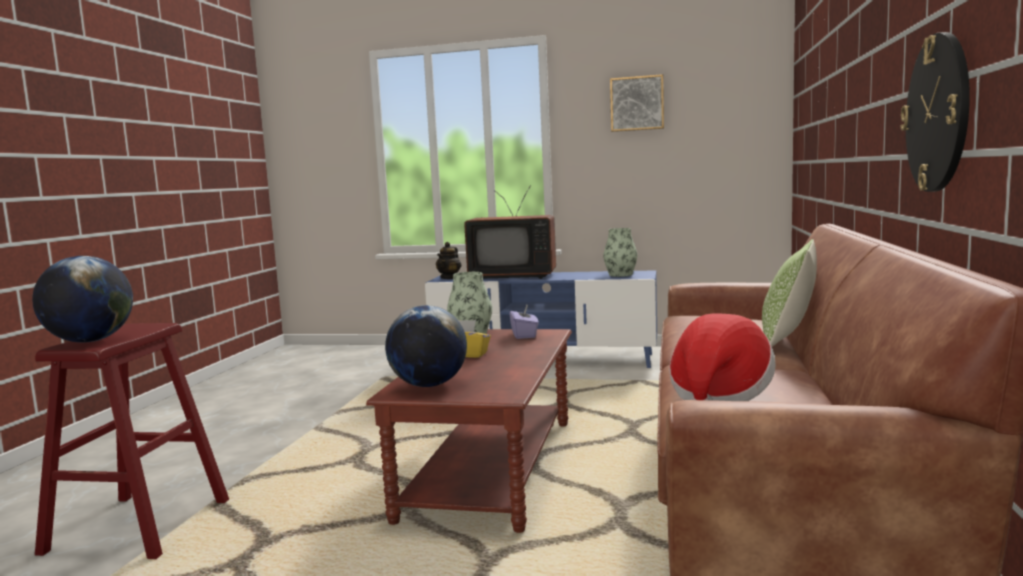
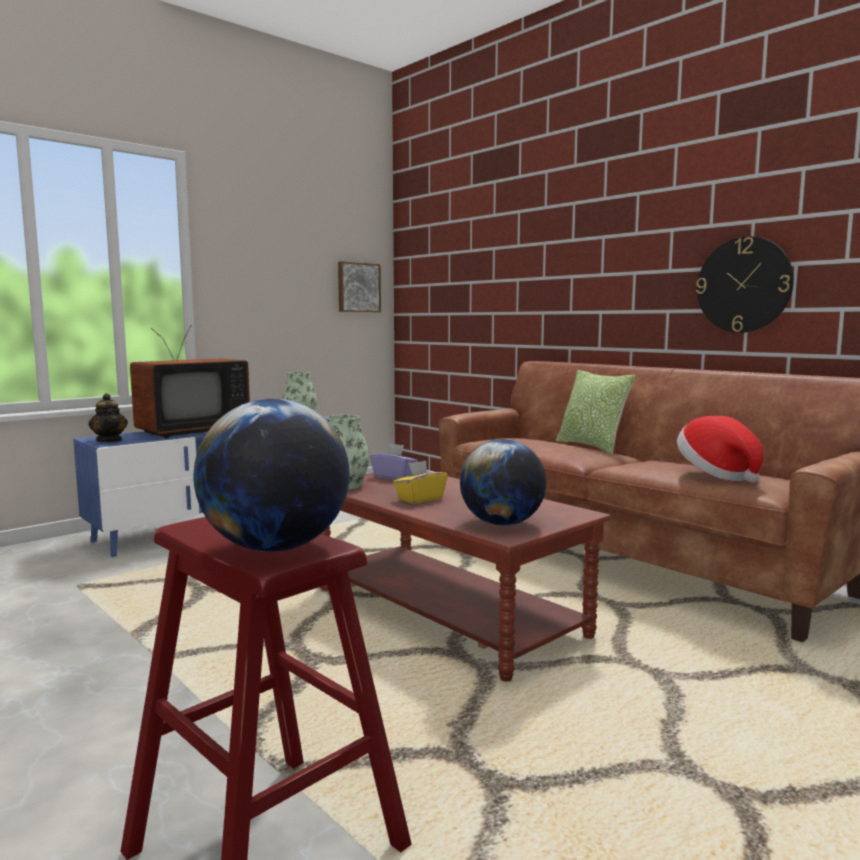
camera: 55 degrees left, 0 degrees up
picture [610,74,664,132] -> picture moved to [338,261,381,312]

